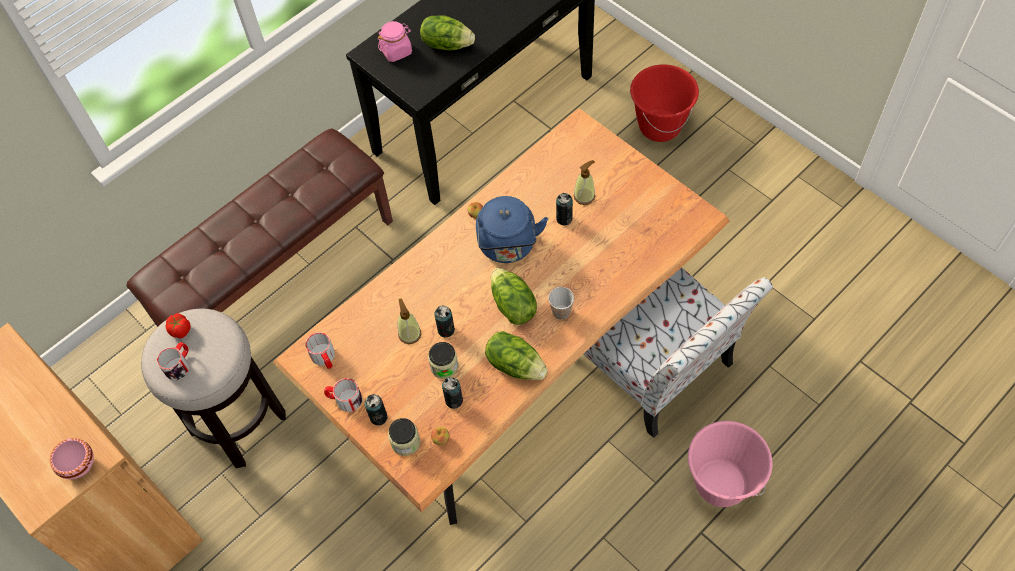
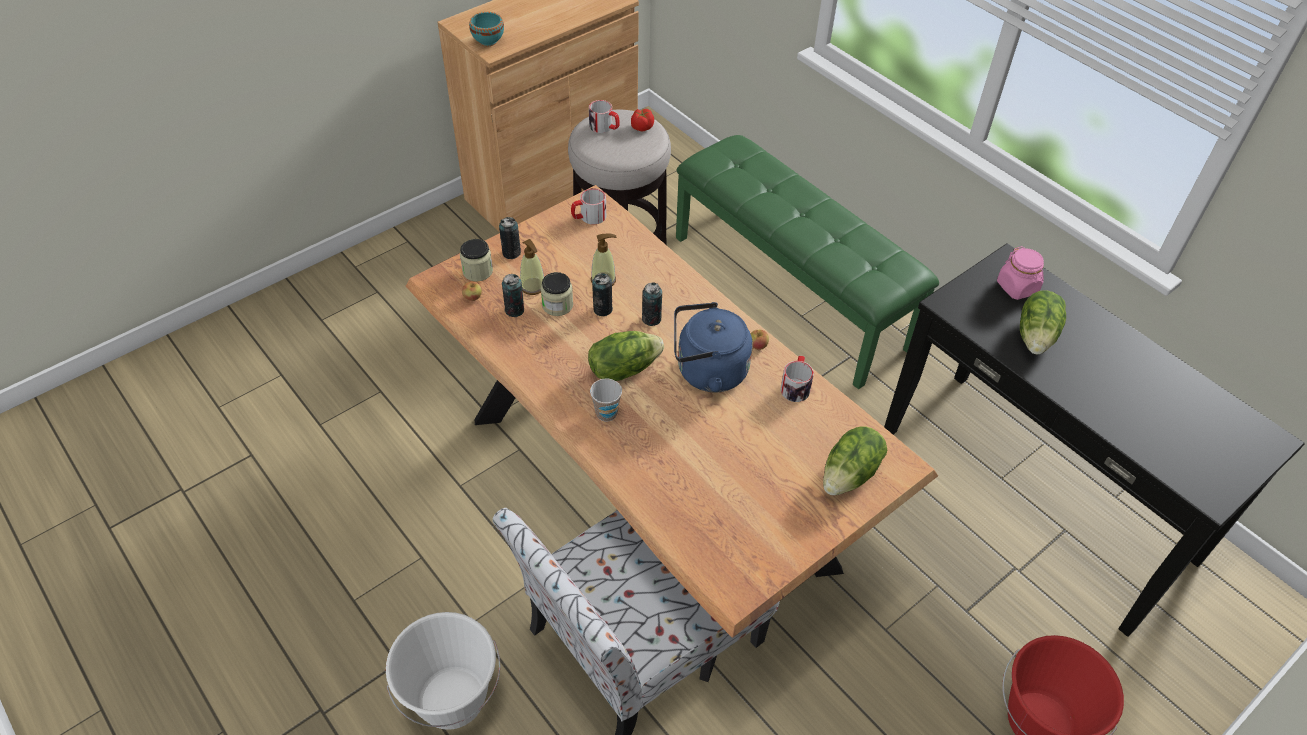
camera: 90 degrees right, 10 degrees down
pink bowl [50,438,94,480] -> turquoise bowl [469,12,504,46]
brown bench [126,128,393,327] -> green bench [676,135,939,389]
mug [324,378,362,412] -> mug moved to [781,356,814,402]
lettuce [485,331,548,380] -> lettuce moved to [823,426,887,495]
can [556,193,573,226] -> can moved to [642,282,662,326]
soap dispenser [574,160,595,205] -> soap dispenser moved to [520,239,544,295]
pink bucket [688,421,772,507] -> white bucket [386,612,500,730]

